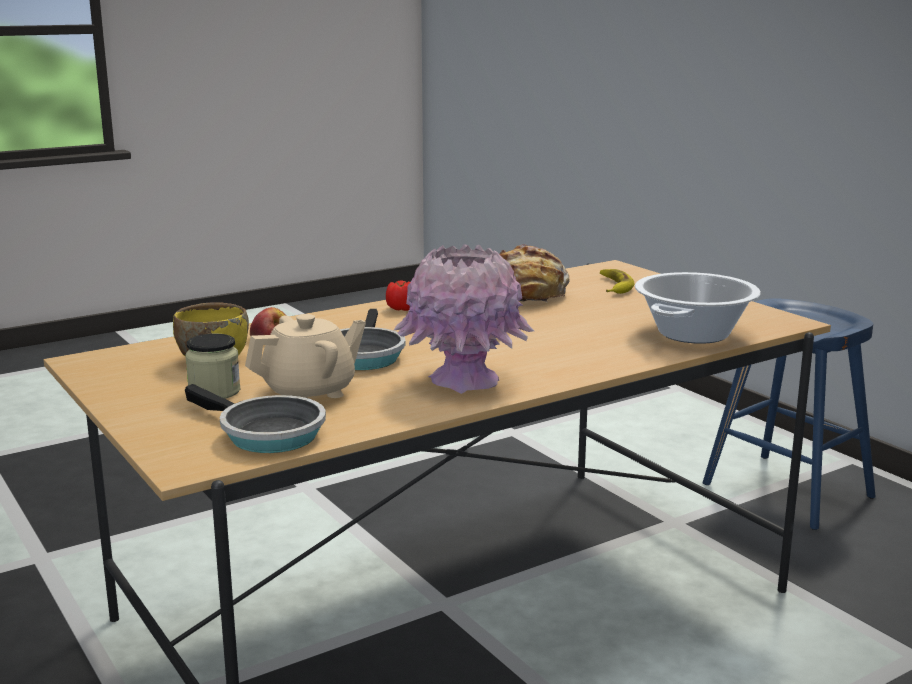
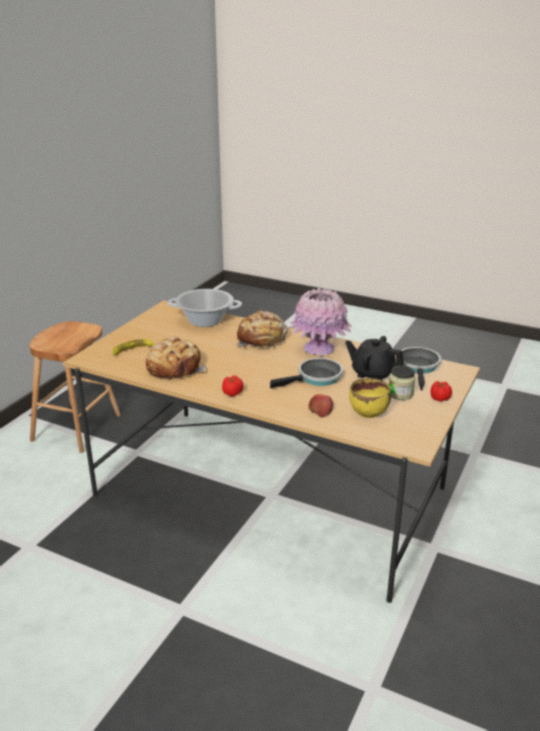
camera: 120 degrees left, 10 degrees up
beige teapot [245,314,366,398] -> black teapot [345,336,404,381]
blue stool [703,298,876,530] -> brown stool [30,321,121,453]
none -> bread [237,310,288,347]
none -> tomato [430,381,452,402]

